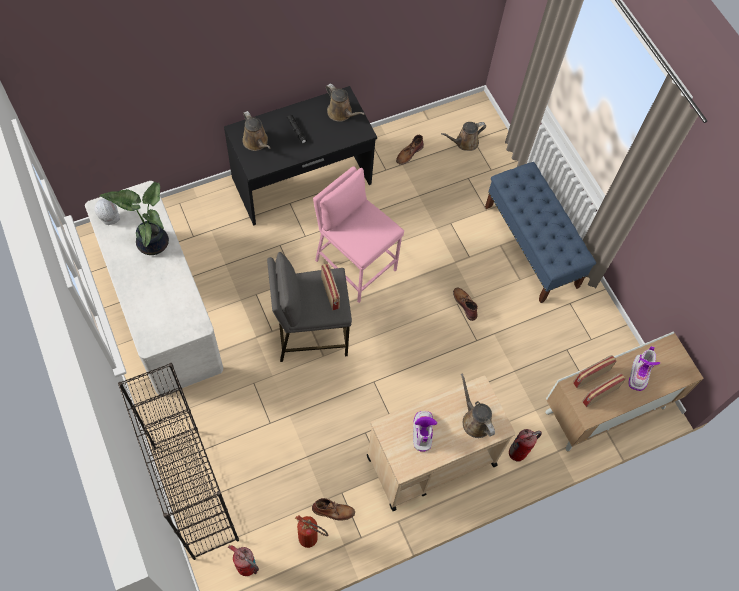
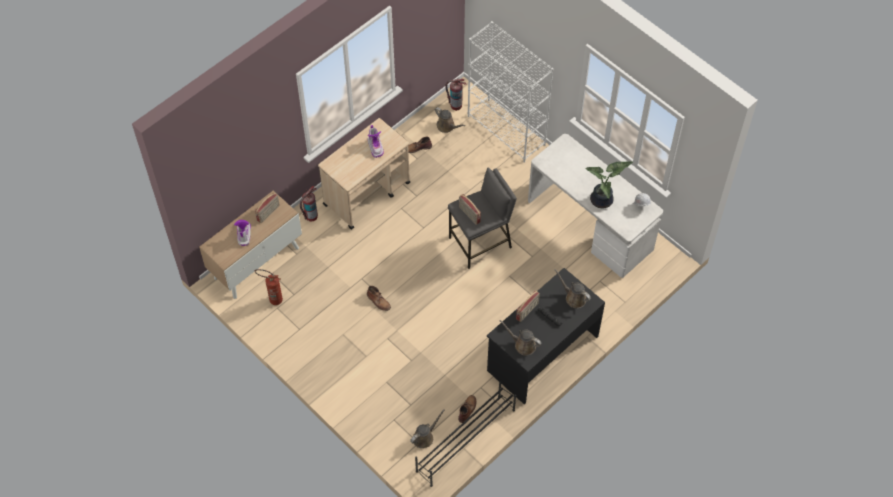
camera: 165 degrees right, 5 degrees down
black bookcase [118,363,239,560] -> white bookcase [468,21,553,163]
fire extinguisher [295,515,328,548] -> fire extinguisher moved to [255,269,283,305]
pink stool [313,166,404,303] -> none
brown watering can [461,373,495,438] -> brown watering can moved to [435,107,465,133]
blue bench [485,162,596,303] -> none
radio [573,355,617,388] -> radio moved to [516,290,540,322]
none -> black shoe rack [415,381,516,487]

